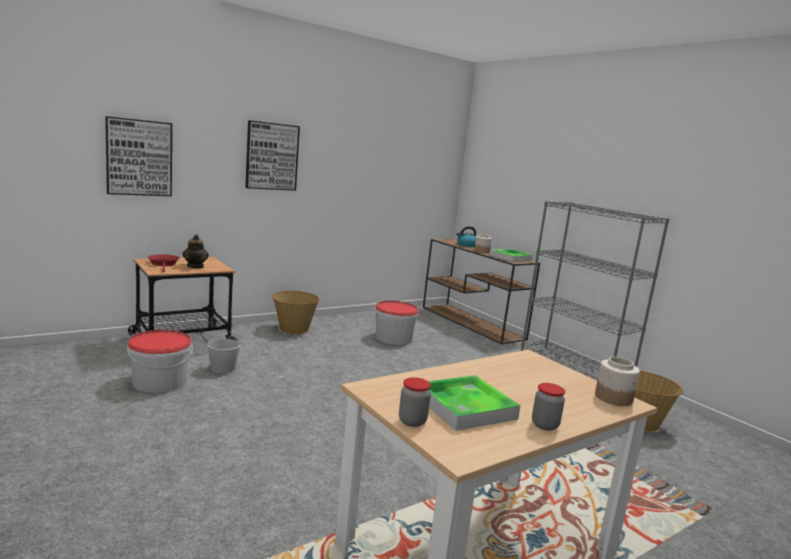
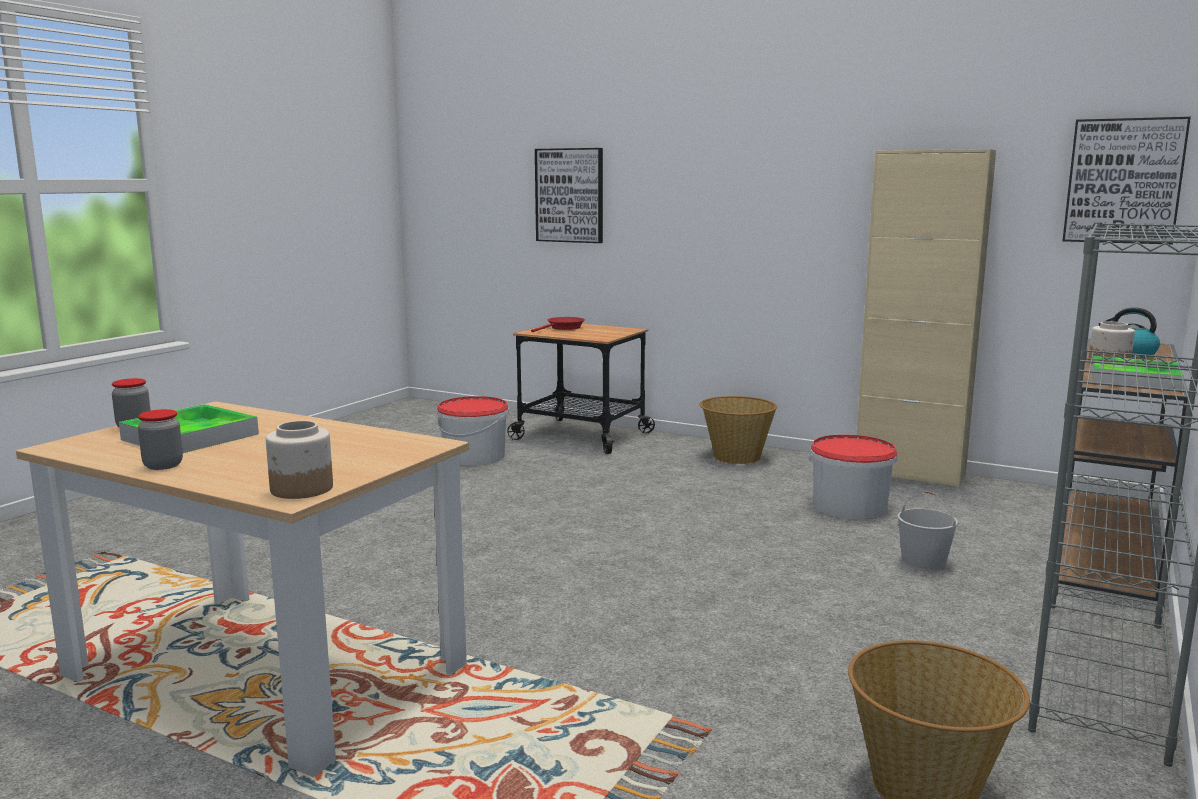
camera: 65 degrees right, 0 degrees up
teapot [182,234,209,268] -> none
white bucket [207,329,240,374] -> white bucket moved to [897,491,958,571]
picture [245,120,300,191] -> picture moved to [1062,117,1191,245]
none -> beige cabinet [856,149,996,488]

